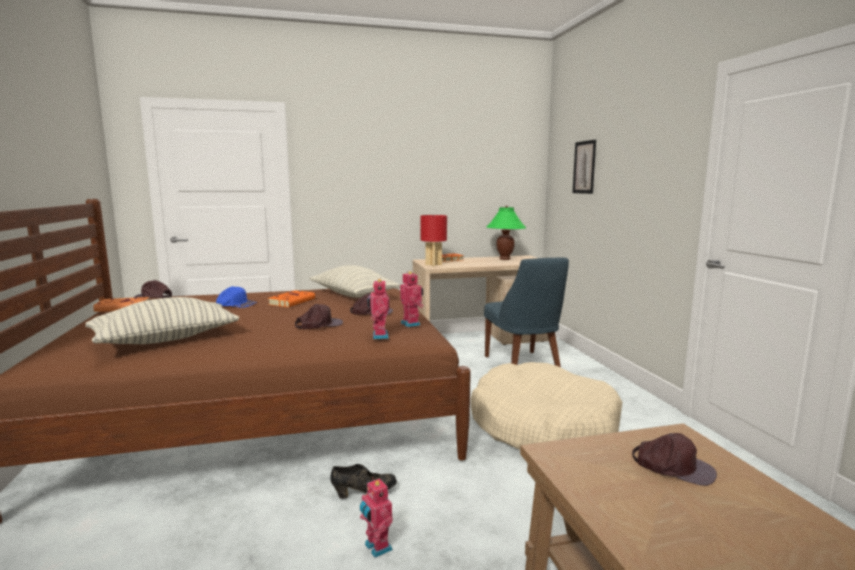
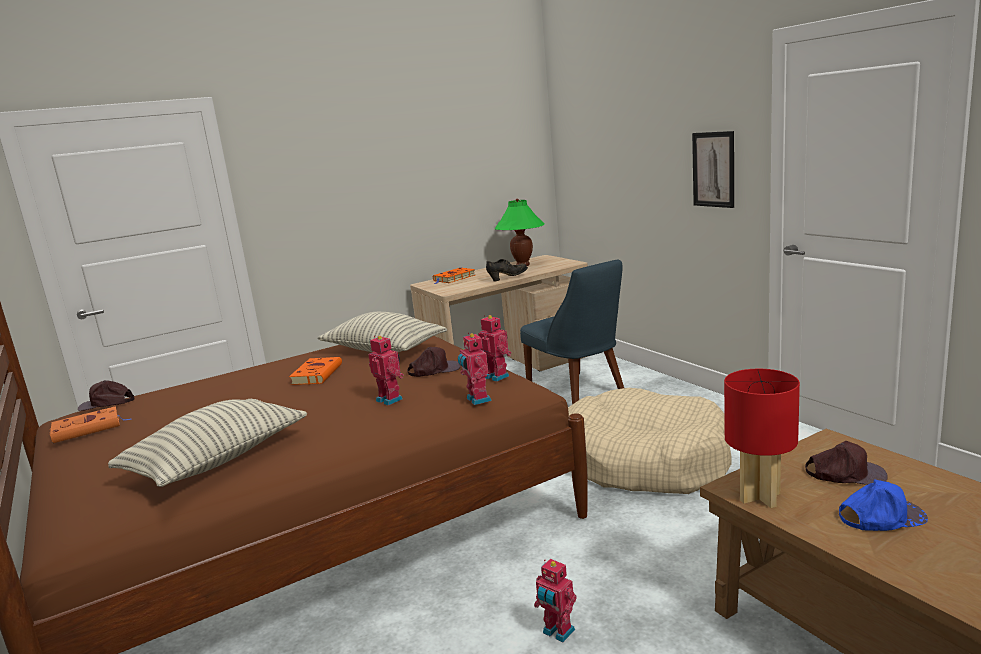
camera: 15 degrees left, 5 degrees up
blue cap [216,286,257,308] -> blue cap moved to [839,479,928,531]
brown cap [295,304,343,329] -> toy robot [368,336,404,406]
black shoe [330,464,397,499] -> black shoe moved to [486,259,528,282]
red table lamp [420,215,447,266] -> red table lamp moved to [724,369,800,508]
picture [572,139,596,194] -> picture moved to [692,131,734,208]

